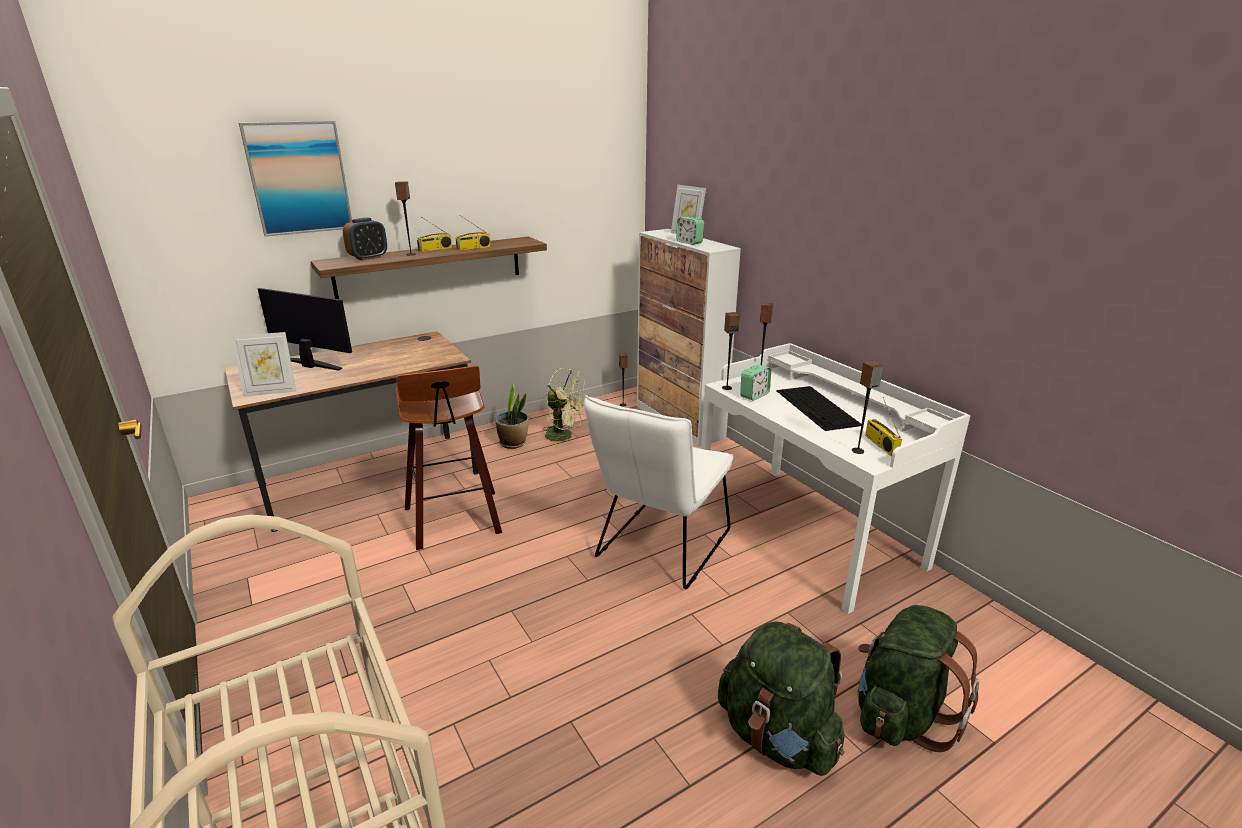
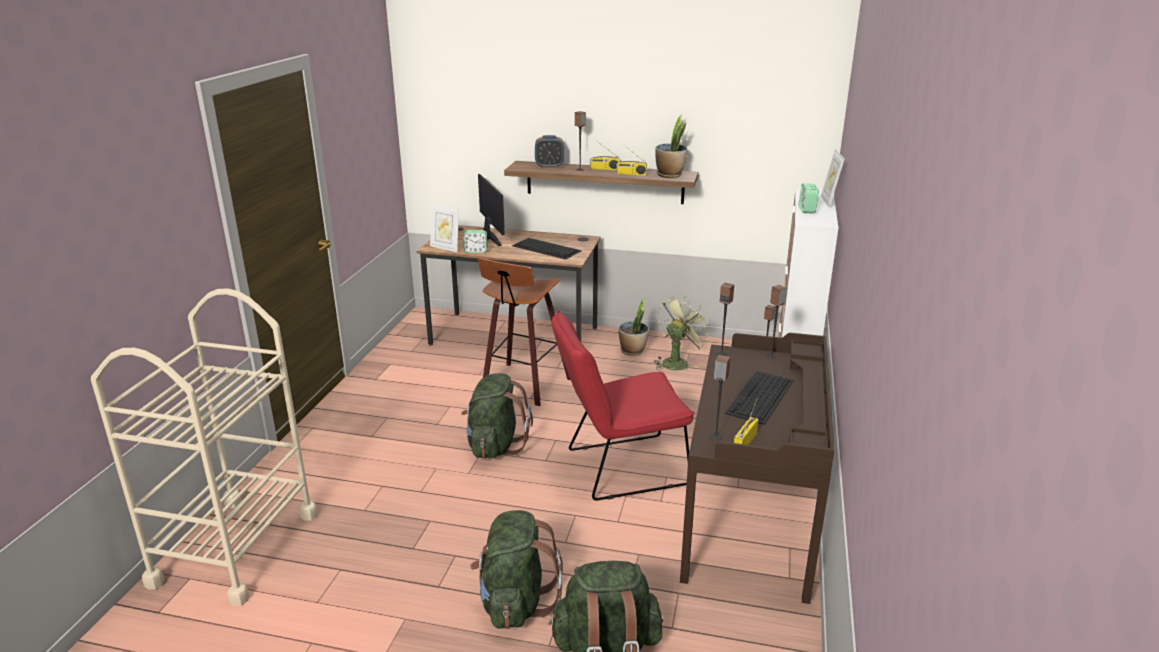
camera: 45 degrees right, 0 degrees up
picture [239,121,352,237] -> none
green fan [543,368,588,447] -> green fan turned 120 degrees counterclockwise [653,296,711,370]
white chair [584,395,733,589] -> red chair [551,311,695,501]
white desk [701,343,971,614] -> brown desk [680,333,835,604]
alarm clock [740,364,771,400] -> alarm clock moved to [463,230,488,253]
none -> green backpack [461,373,533,458]
none -> keyboard [512,238,582,259]
none -> potted plant [655,114,688,178]

